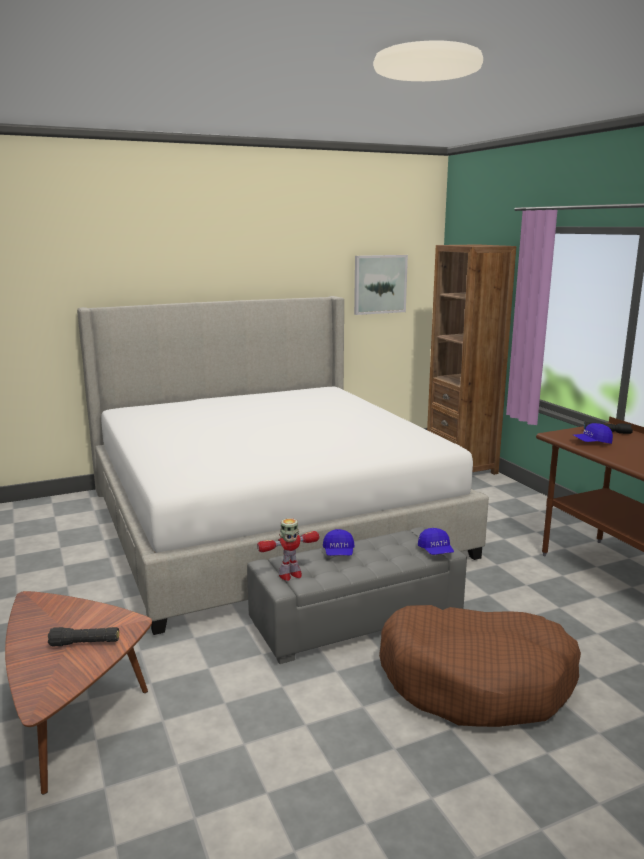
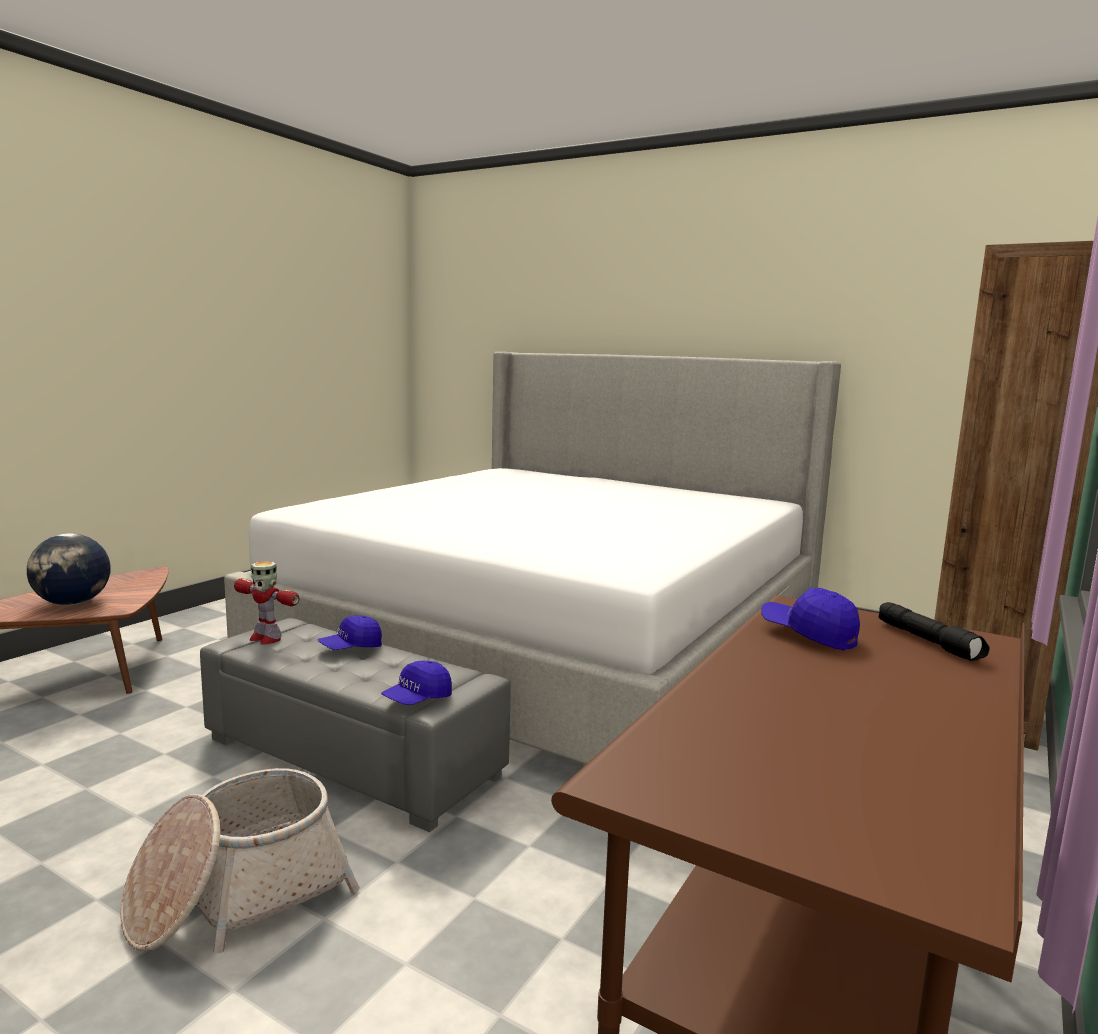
camera: 55 degrees right, 5 degrees down
black flashlight [48,627,119,647] -> globe [27,533,111,605]
picture [354,255,408,315] -> none
brown dog bed [379,605,581,727] -> basket [120,768,360,953]

